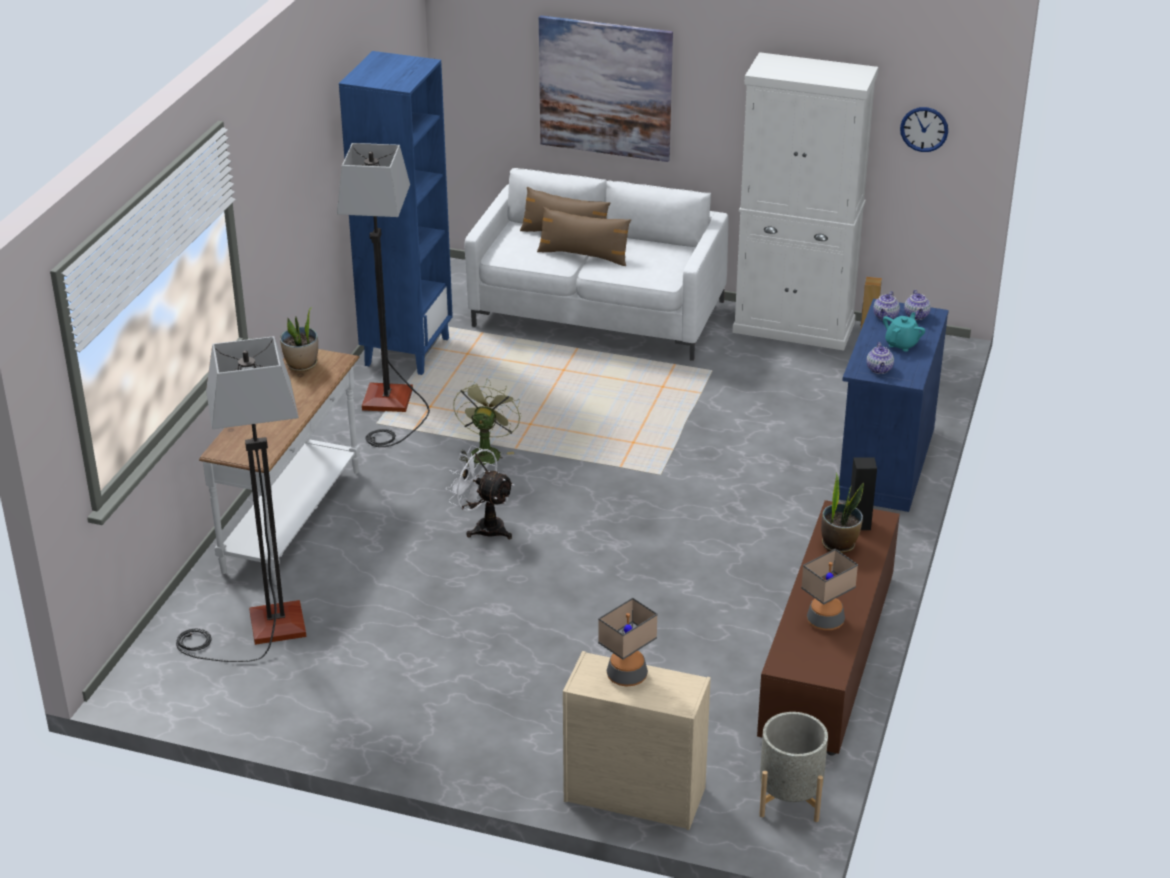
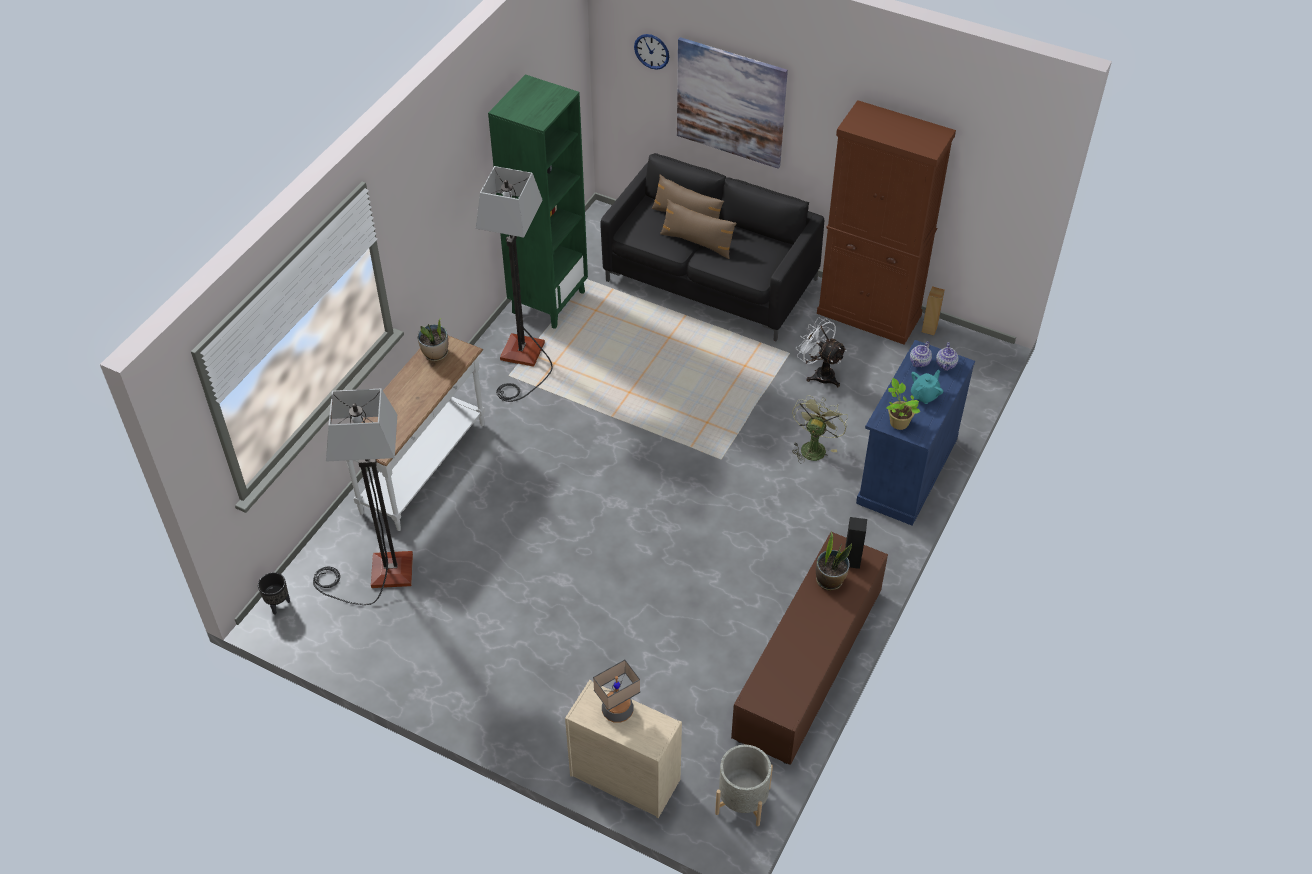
camera: 10 degrees right, 15 degrees up
blue bookcase [339,51,453,375] -> green bookcase [488,74,588,329]
white fan [446,445,514,539] -> white fan moved to [796,318,847,387]
green fan [453,378,522,468] -> green fan moved to [792,395,848,464]
white sofa [465,168,729,361] -> black sofa [600,153,824,341]
white cabinet [733,52,878,350] -> brown cabinet [817,100,956,345]
table lamp [801,549,858,630] -> none
teapot [866,342,894,374] -> potted plant [887,378,920,430]
wall clock [900,107,948,152] -> wall clock moved to [634,34,669,70]
none -> black planter [258,572,290,615]

